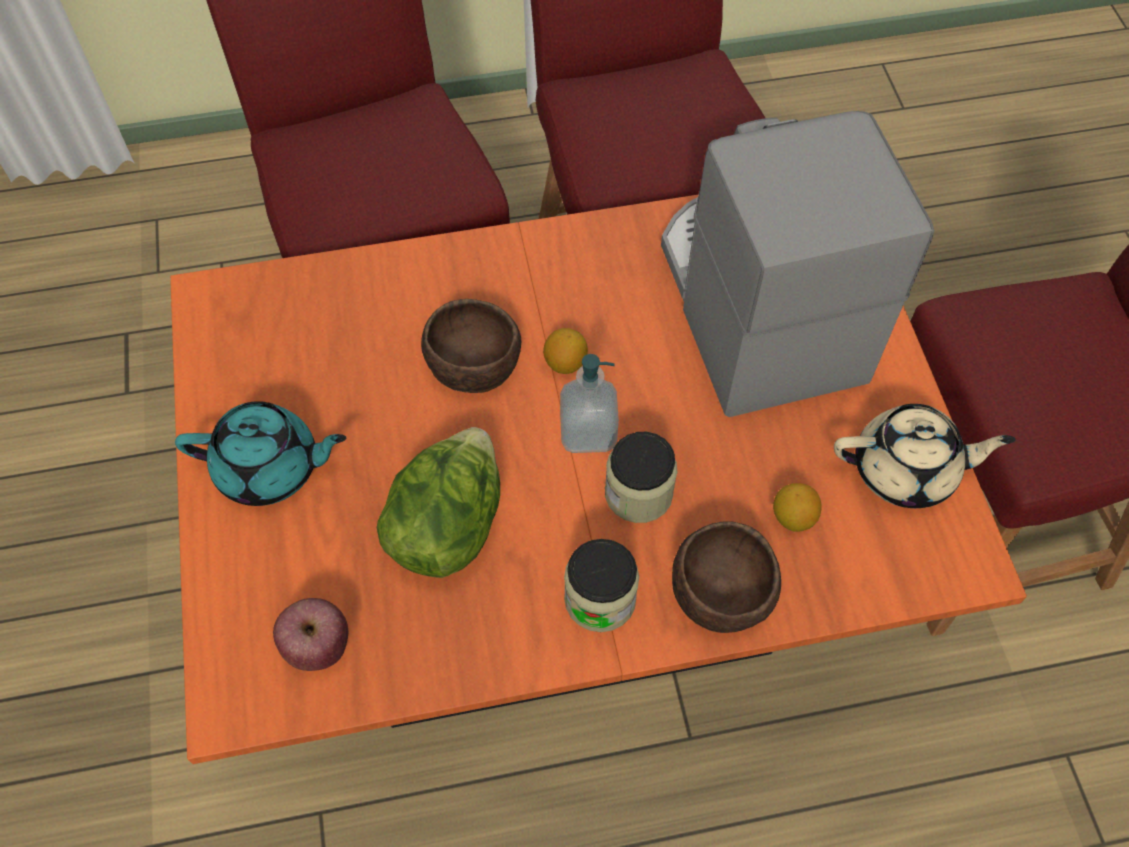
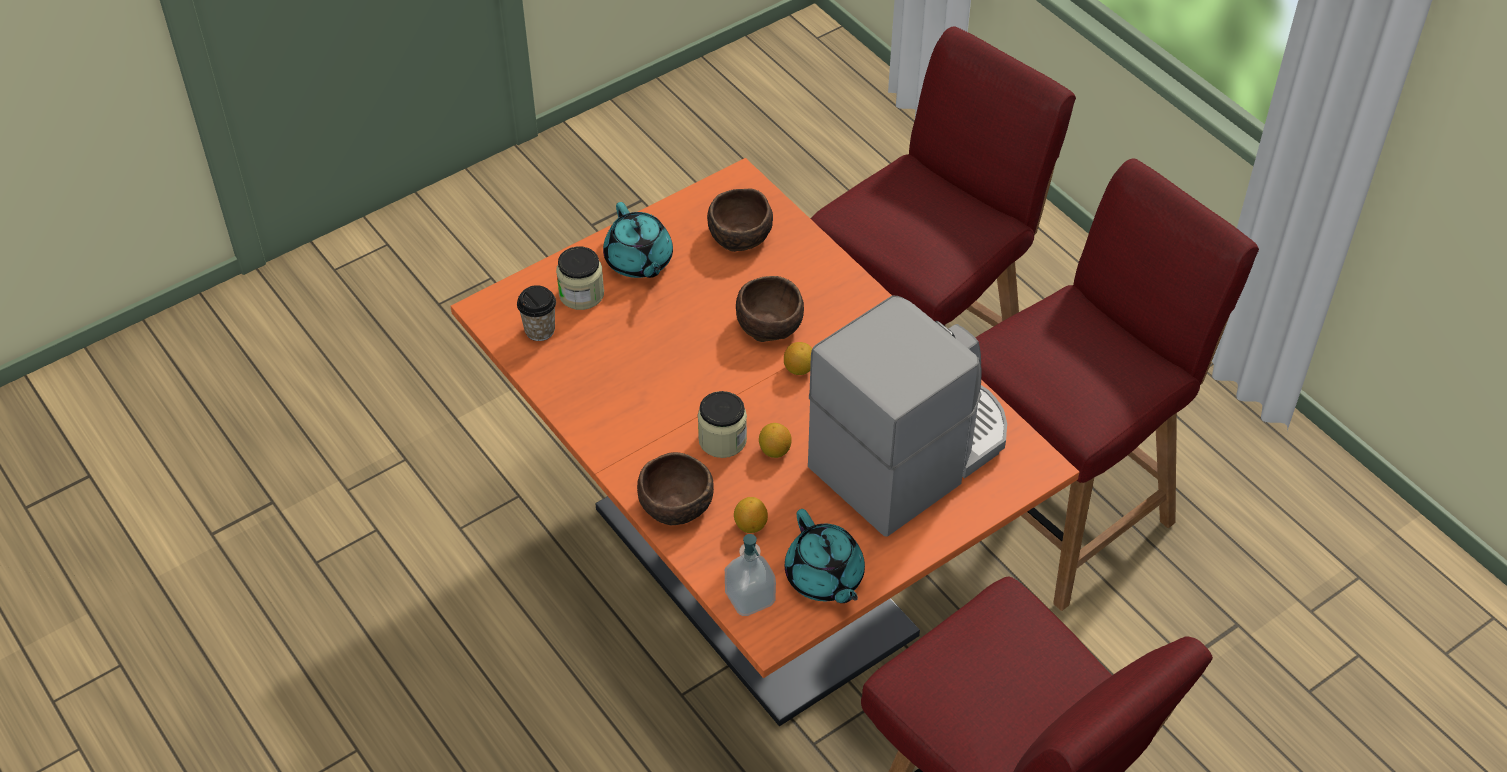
camera: 65 degrees right, 10 degrees down
apple [273,598,348,671] -> cup [517,285,556,341]
lettuce [377,427,500,578] -> none
soap dispenser [560,354,619,453] -> soap dispenser moved to [725,534,776,616]
jar [564,539,639,632] -> jar moved to [556,246,604,310]
beige teapot [834,404,1015,508] -> turquoise teapot [785,509,865,603]
none -> brown bowl [707,189,773,252]
none -> lemon [759,423,792,458]

